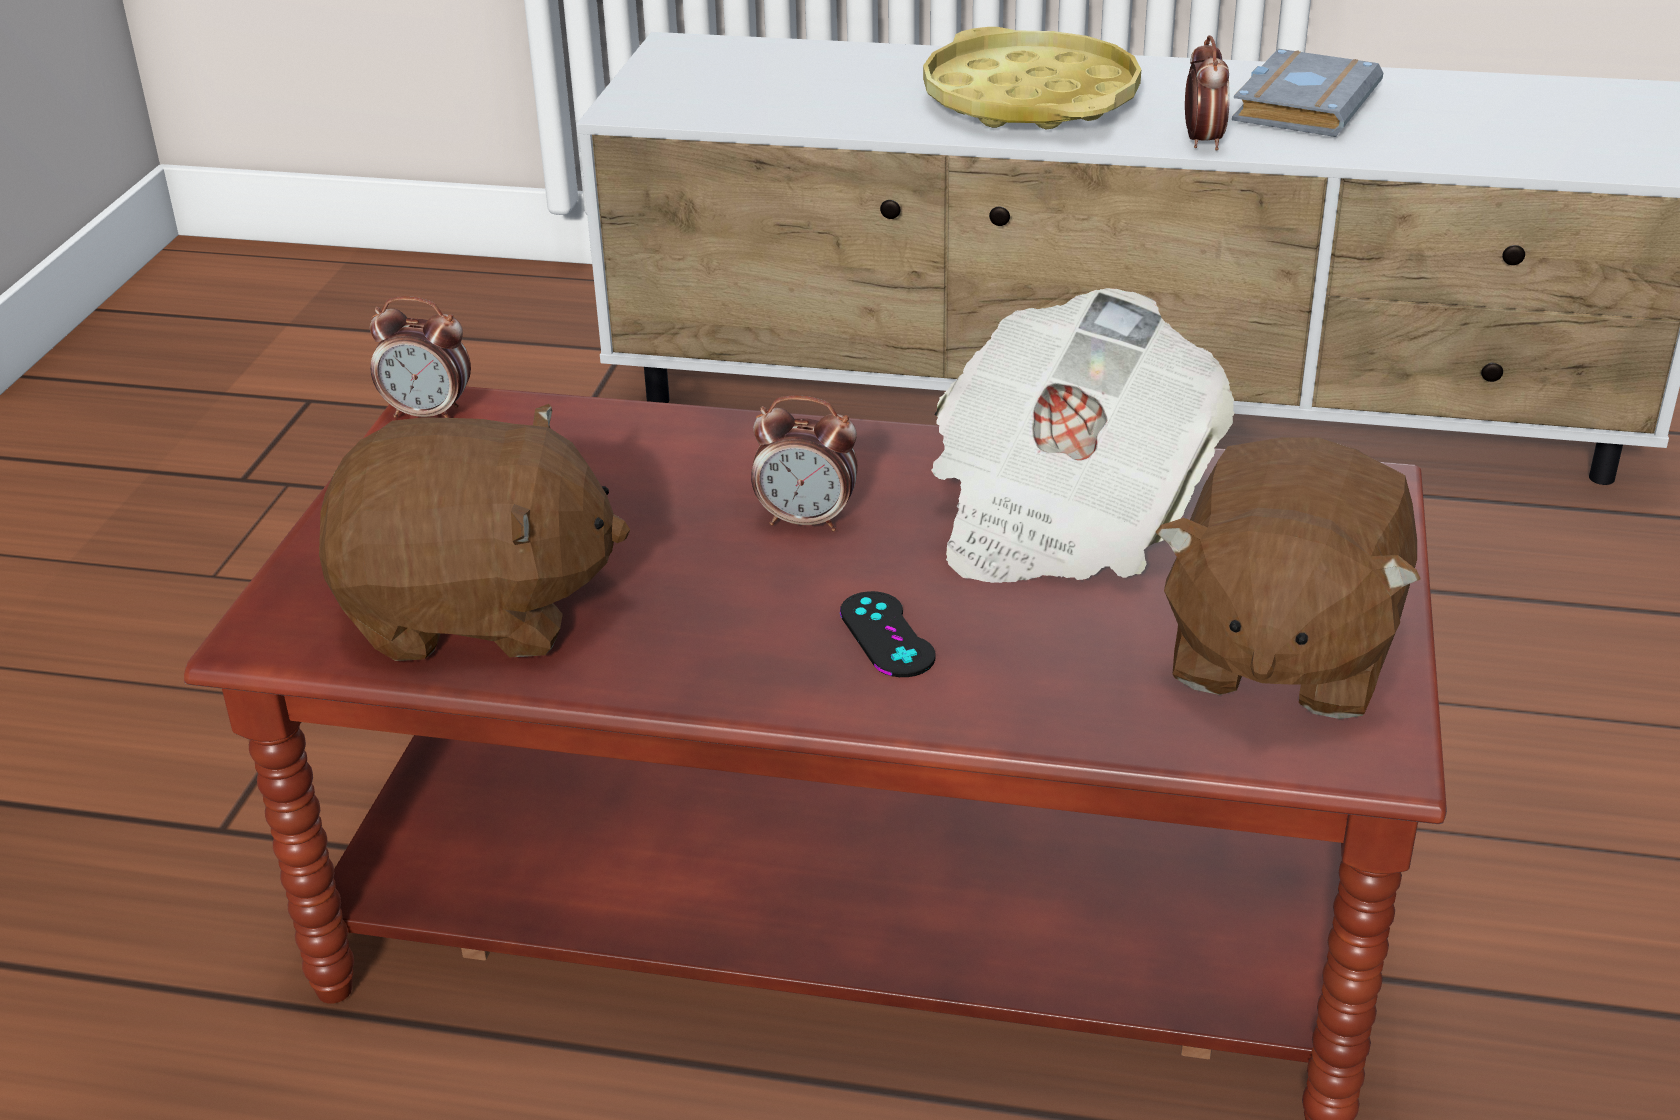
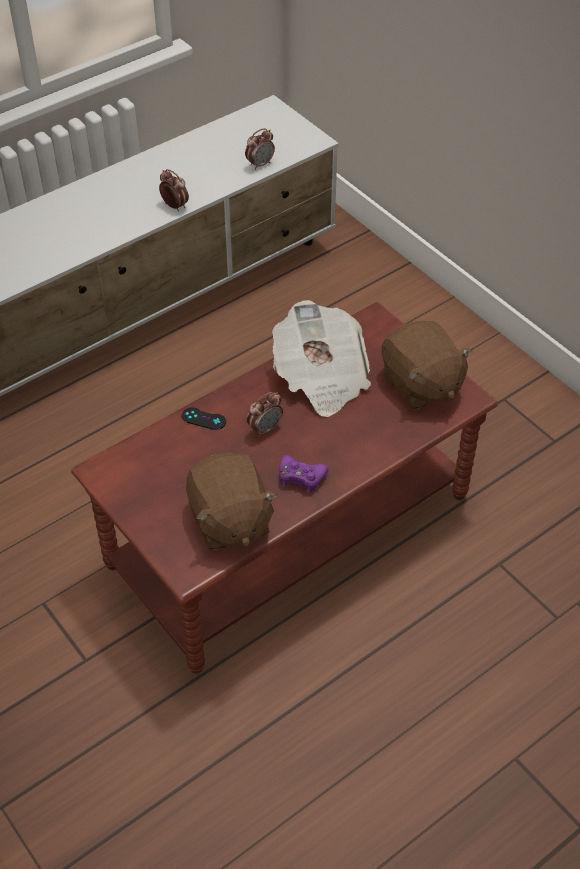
camera: 50 degrees left, 15 degrees up
brown plush toy [319,404,630,661] -> brown plush toy turned 120 degrees clockwise [186,452,277,550]
alarm clock [370,296,471,418] -> alarm clock moved to [245,128,275,170]
black game controller [840,591,936,677] -> black game controller moved to [181,407,226,430]
yellow tray [923,27,1141,129] -> none
grey book [1232,49,1383,137] -> none
none -> purple game controller [279,455,329,493]

